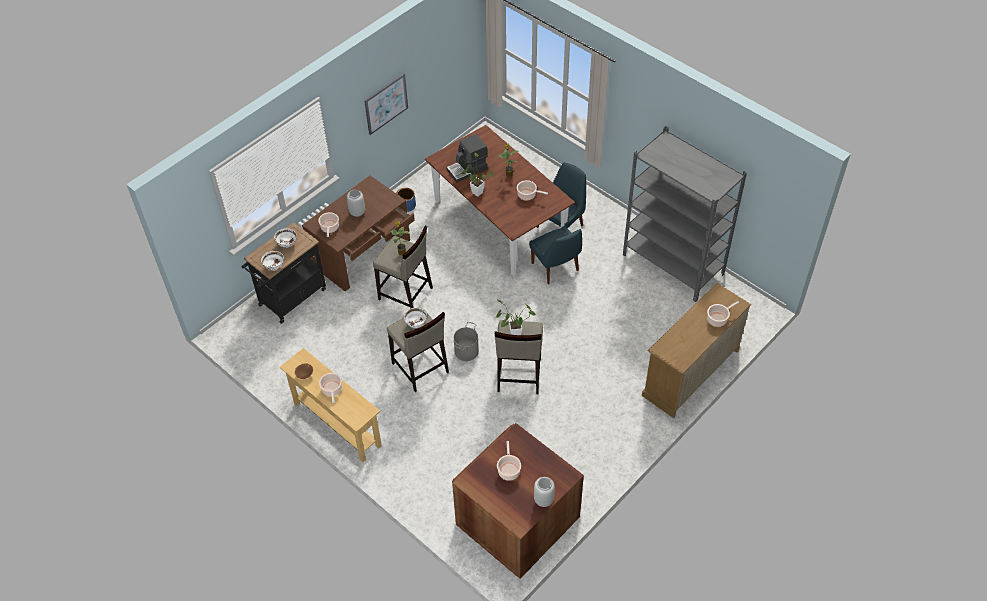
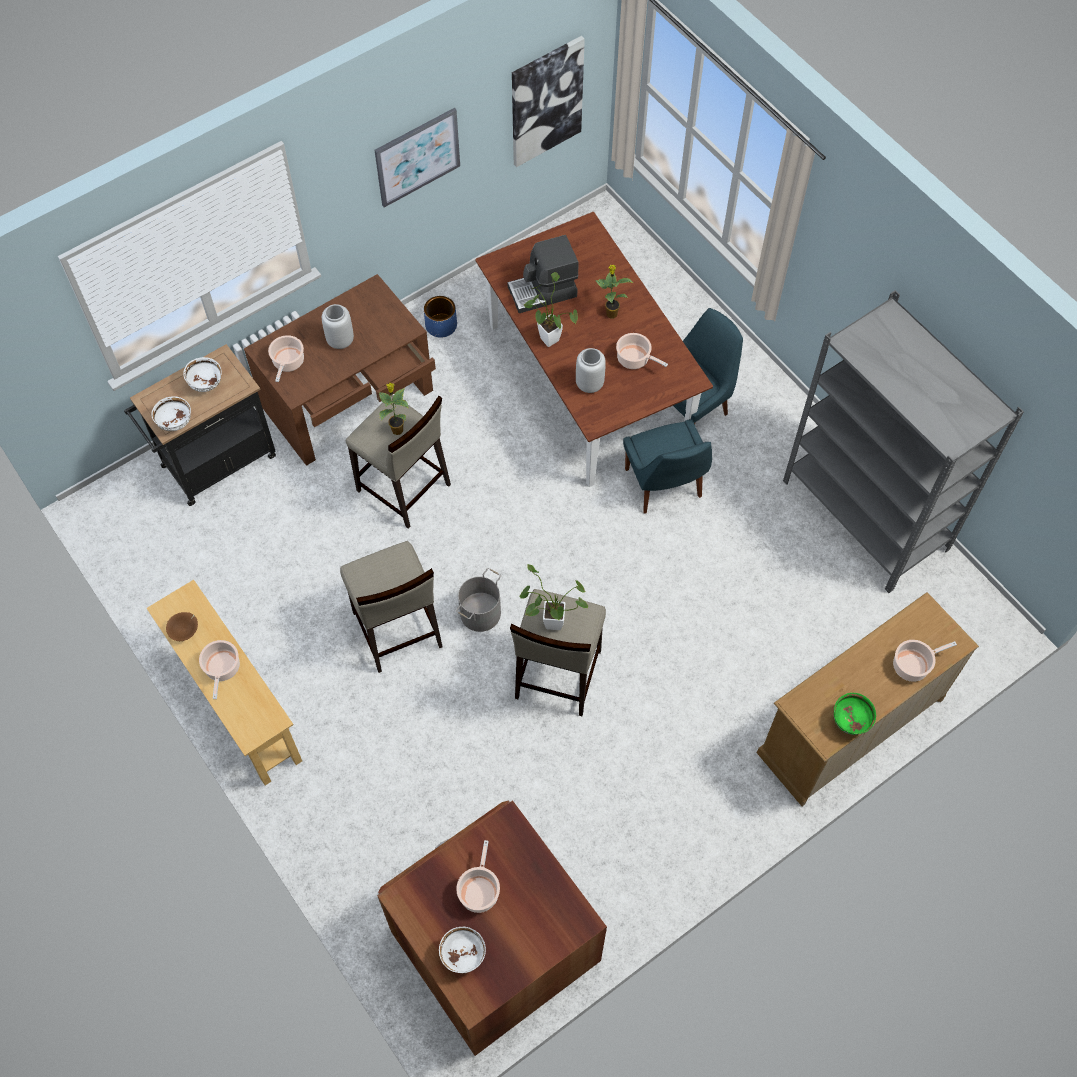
camera: 10 degrees right, 10 degrees up
white bowl [404,308,427,328] -> white bowl moved to [439,927,486,973]
grey vase [534,477,555,507] -> grey vase moved to [576,348,606,393]
none -> picture [512,36,585,167]
none -> green bowl [834,693,876,735]

